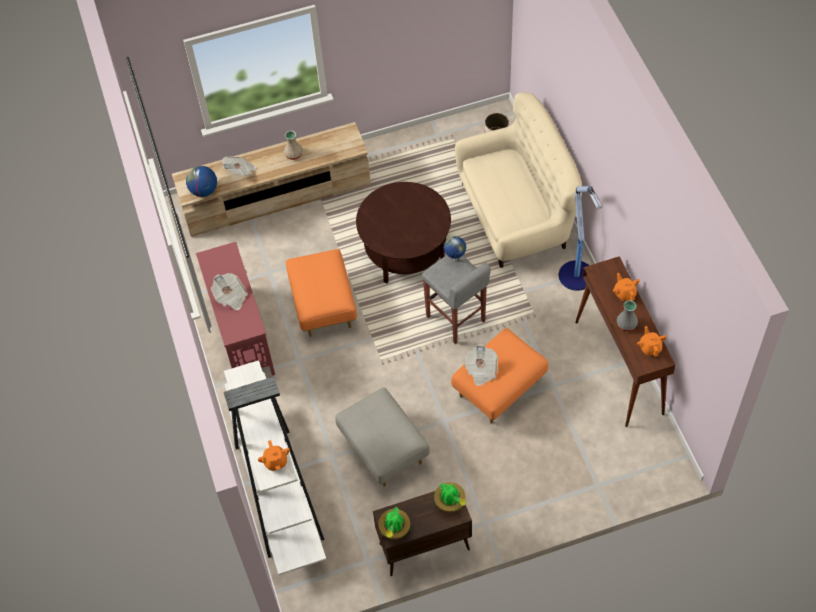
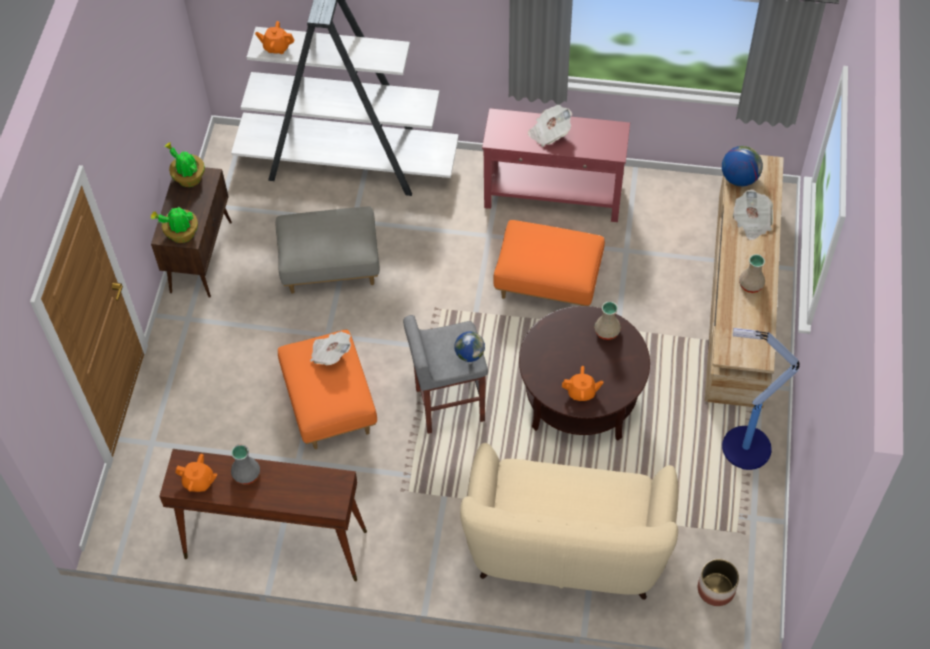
camera: 115 degrees right, 0 degrees up
floor lamp [558,186,603,291] -> floor lamp moved to [722,328,800,470]
orange teapot [613,273,640,301] -> orange teapot moved to [562,366,603,401]
none -> beige vase [594,301,621,340]

